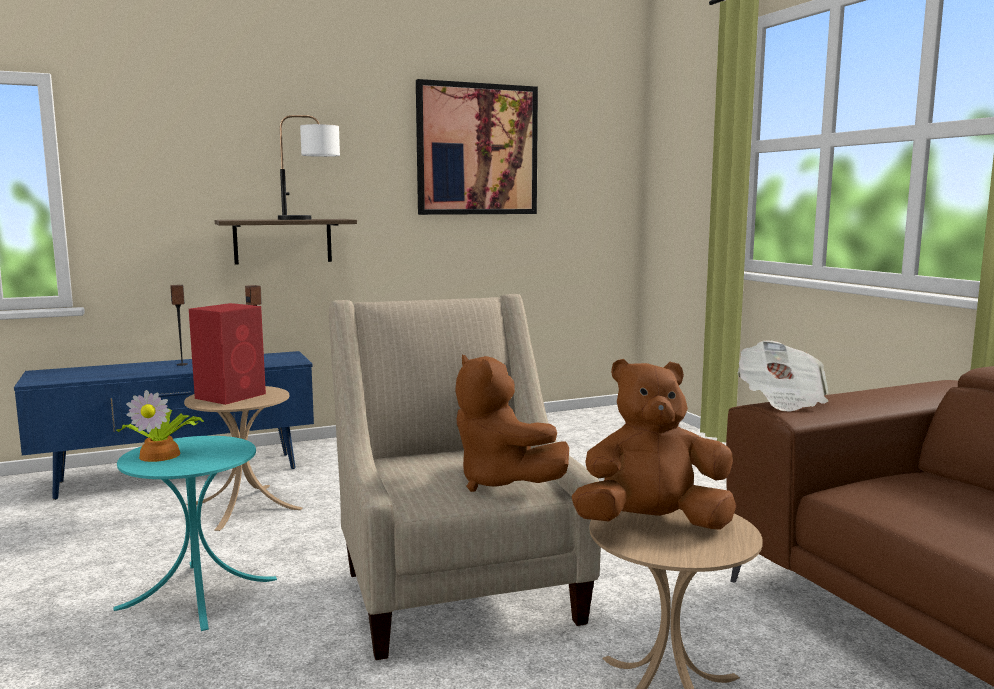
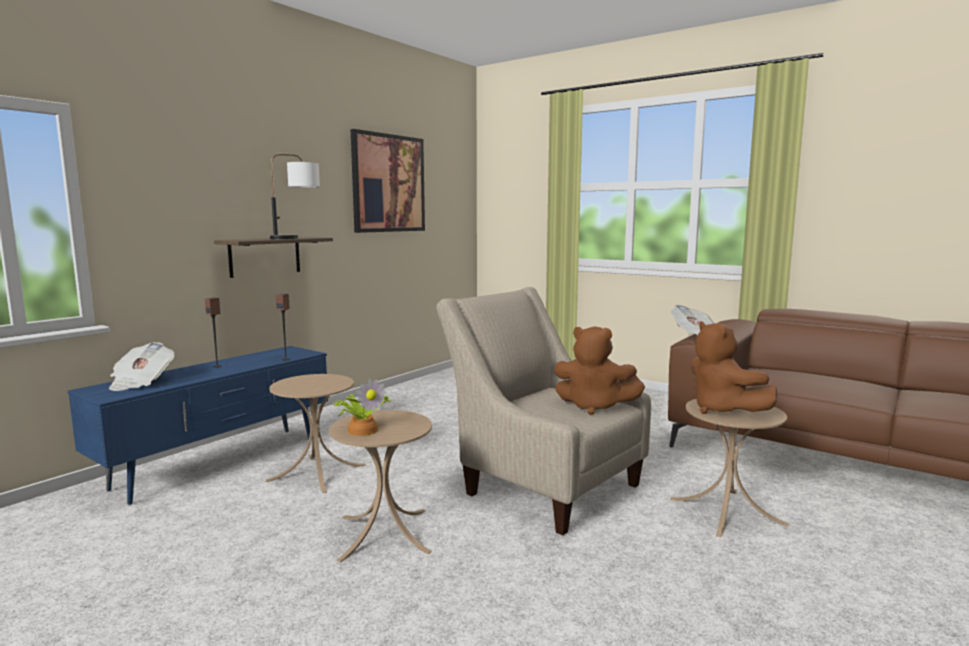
camera: 30 degrees left, 0 degrees up
turquoise side table [114,436,277,631] -> beige side table [329,410,432,562]
red speaker [189,303,266,405] -> none
brown plush toy [571,359,736,530] -> brown plush toy turned 75 degrees counterclockwise [691,321,777,414]
none -> newspaper [109,342,174,391]

